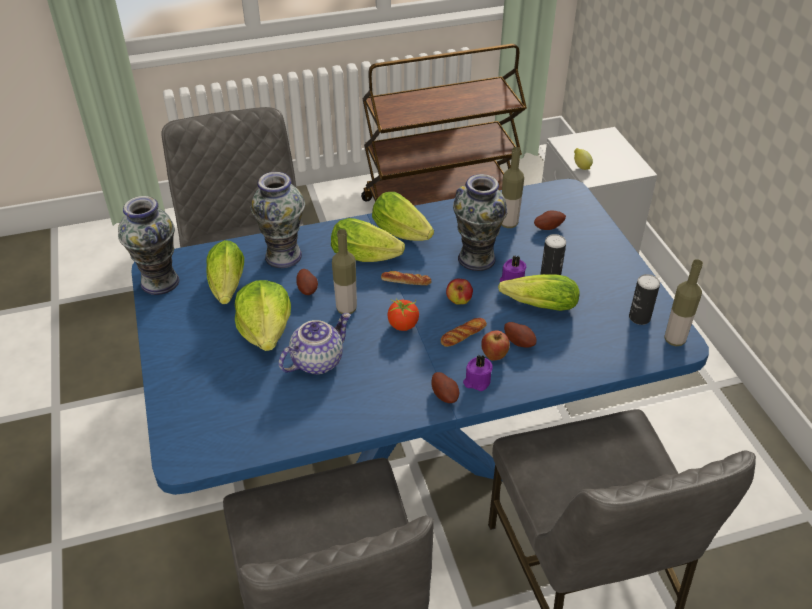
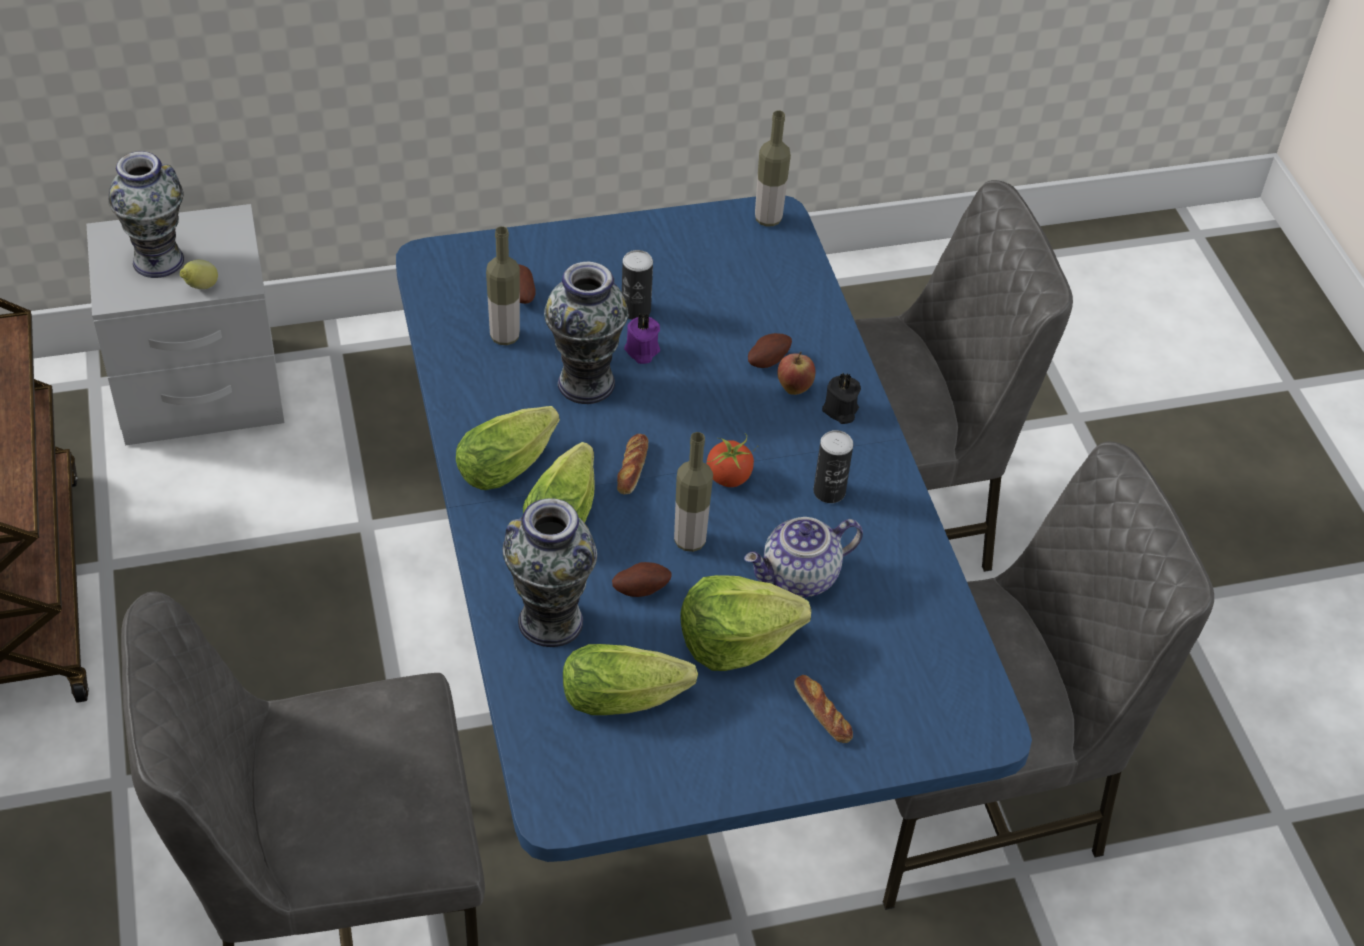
camera: 90 degrees left, 5 degrees up
vase [118,196,180,295] -> vase moved to [108,151,184,278]
teapot [279,313,351,374] -> teapot turned 75 degrees counterclockwise [744,517,863,597]
potato [431,372,459,403] -> none
bread [441,318,487,347] -> bread moved to [794,675,853,743]
apple [446,278,473,305] -> none
purple candle [463,354,493,391] -> black candle [822,373,861,424]
lettuce [498,274,580,311] -> none
can [629,274,660,325] -> can moved to [813,430,853,503]

